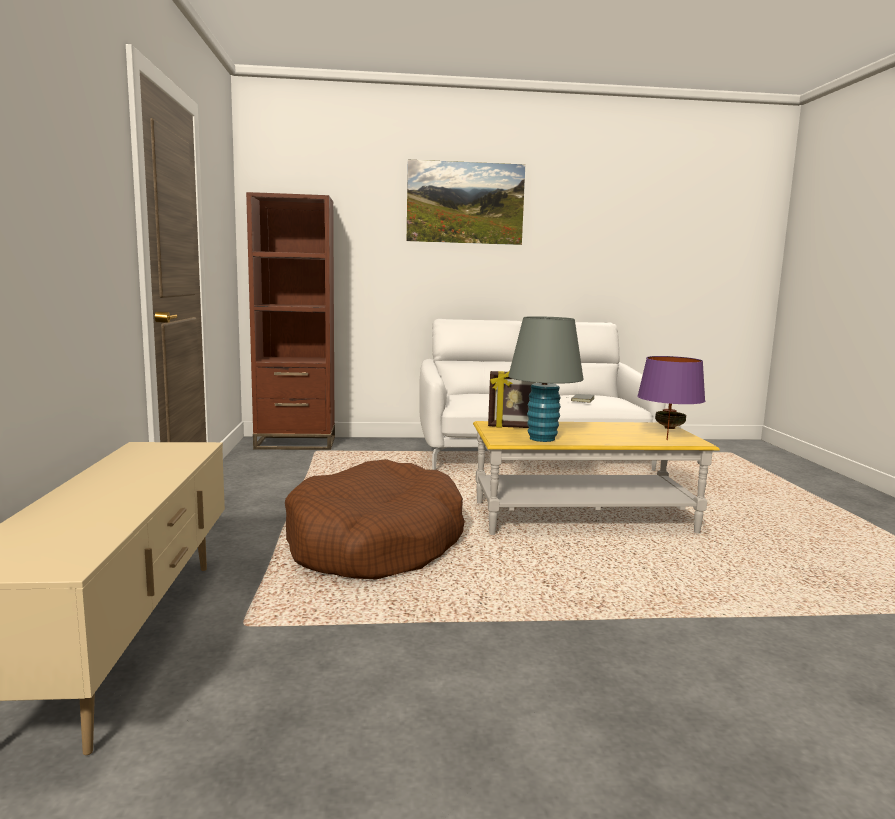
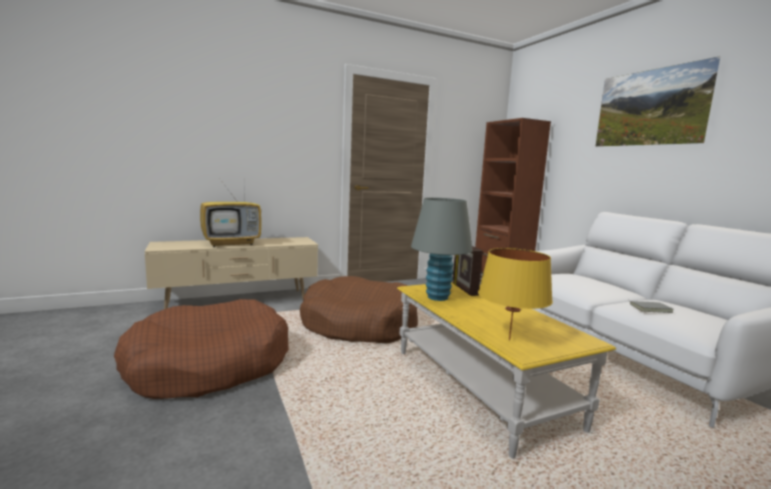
camera: 70 degrees right, 0 degrees up
purple table lamp [637,356,705,440] -> yellow table lamp [478,248,553,340]
bowl [655,411,686,429] -> none
none -> brown dog bed [114,299,289,399]
none -> television [200,183,262,247]

